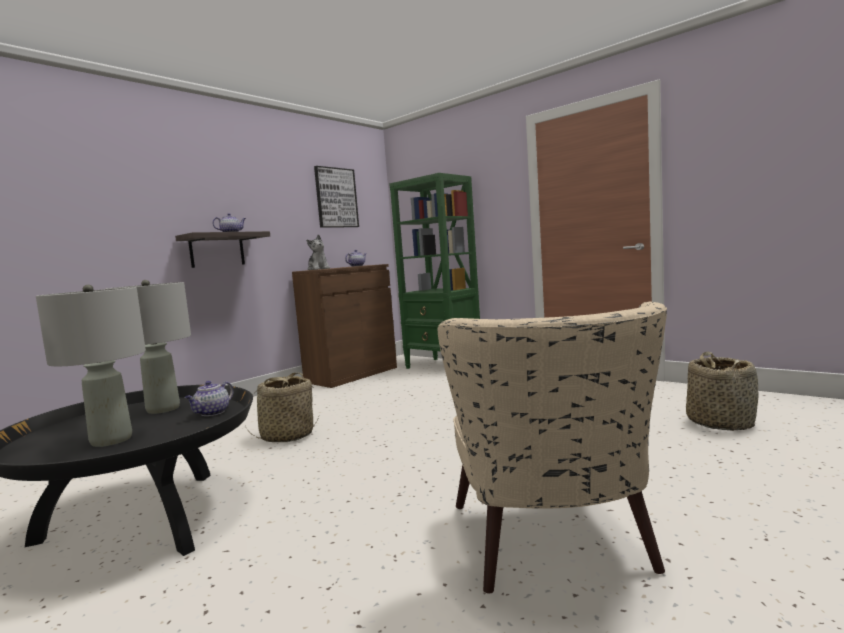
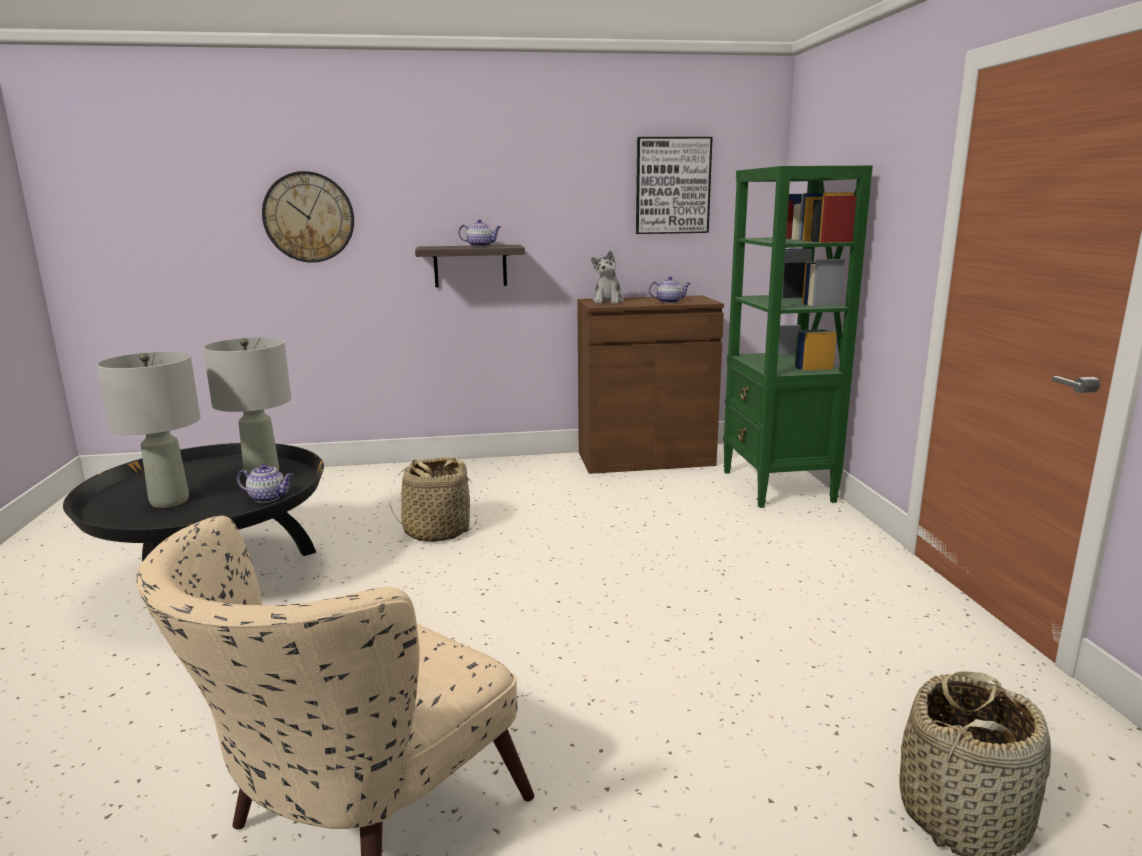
camera: 40 degrees right, 10 degrees up
teapot [185,381,233,416] -> teapot turned 150 degrees counterclockwise [236,464,293,503]
none -> wall clock [262,171,354,263]

